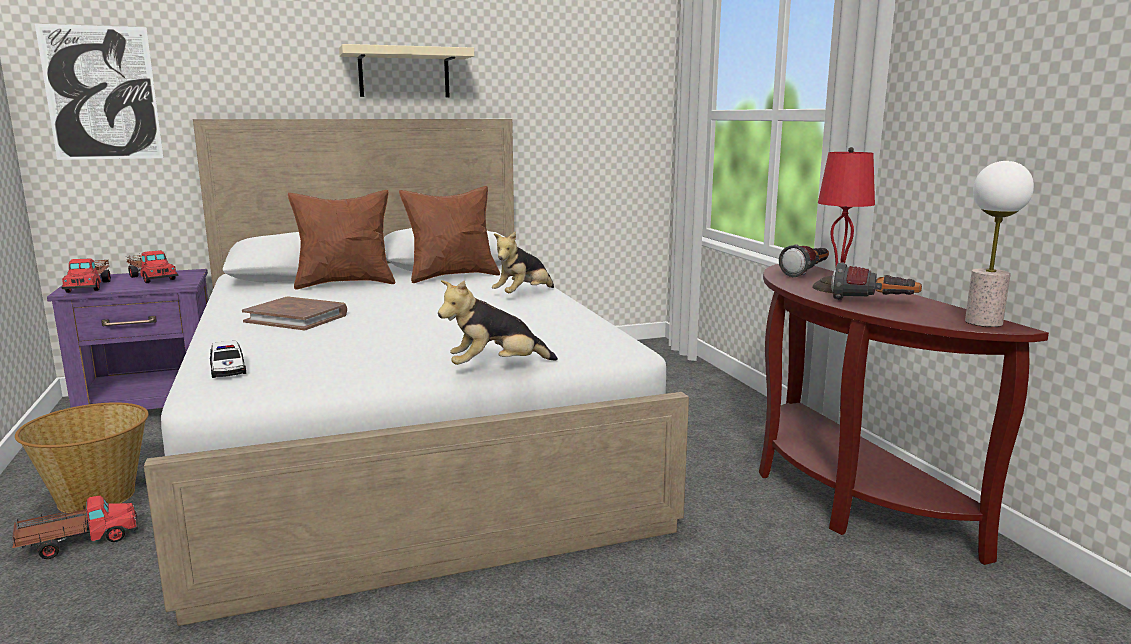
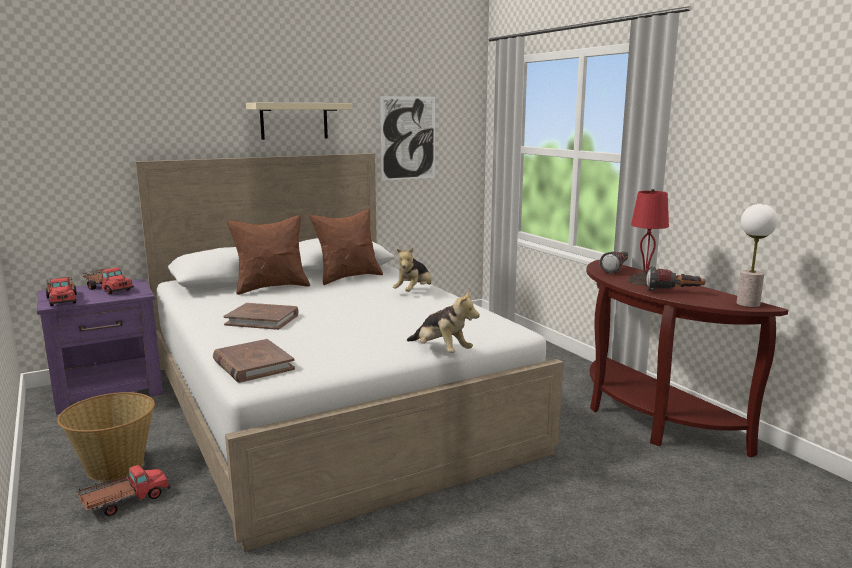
camera: 10 degrees left, 0 degrees up
picture [35,24,163,160] -> picture moved to [380,96,435,181]
toy car [210,341,246,378] -> brown book [213,339,295,383]
plush toy [438,280,558,365] -> plush toy turned 105 degrees counterclockwise [407,290,480,353]

